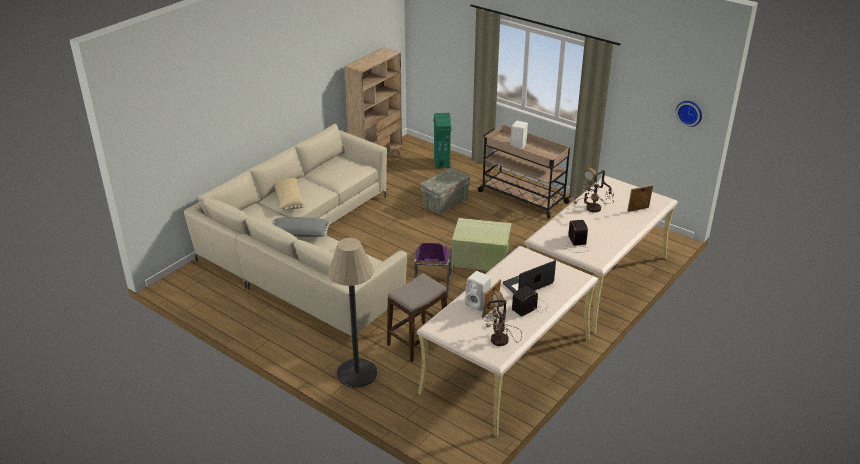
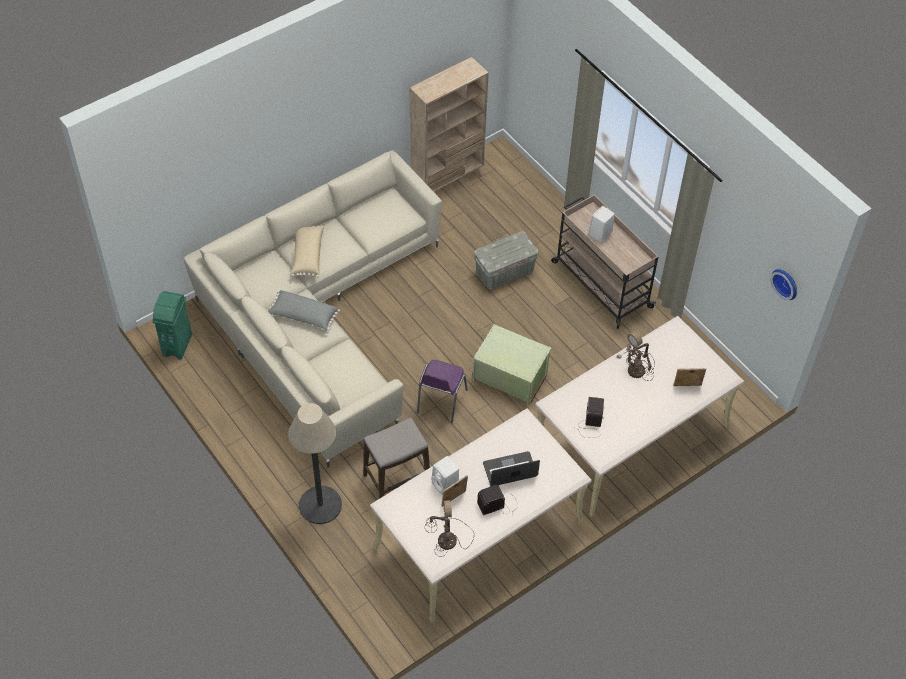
camera: 15 degrees right, 20 degrees up
green trash can [433,113,452,168] -> green trash can moved to [152,291,192,360]

